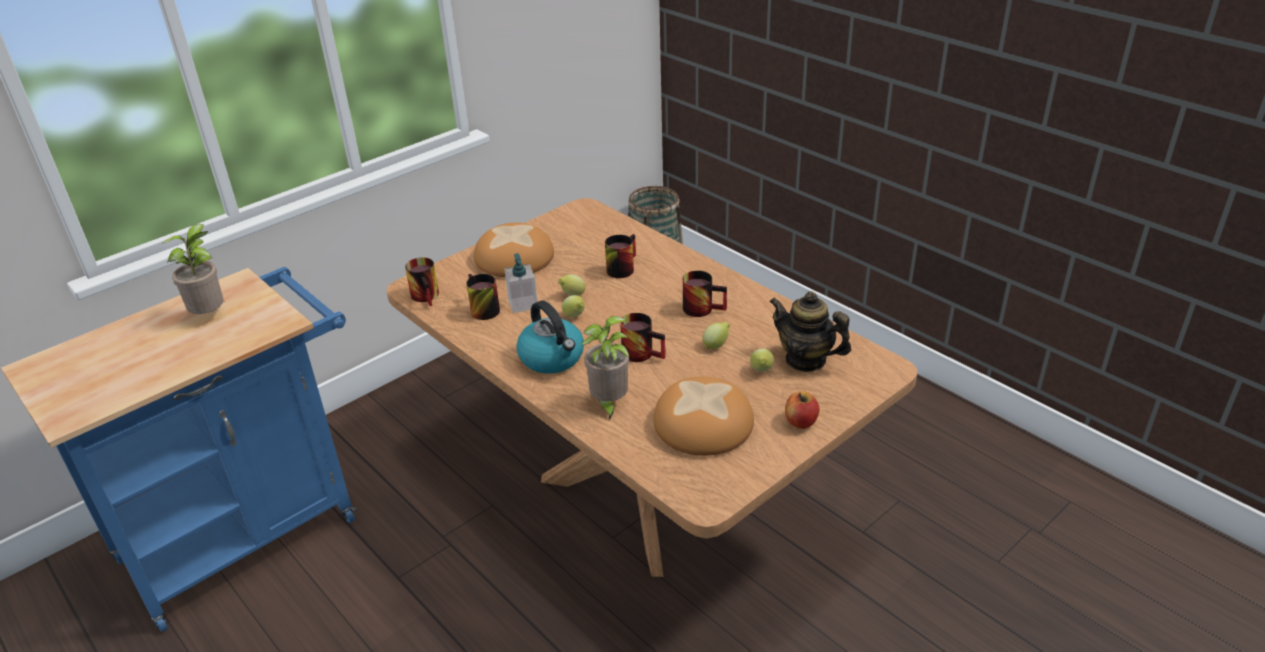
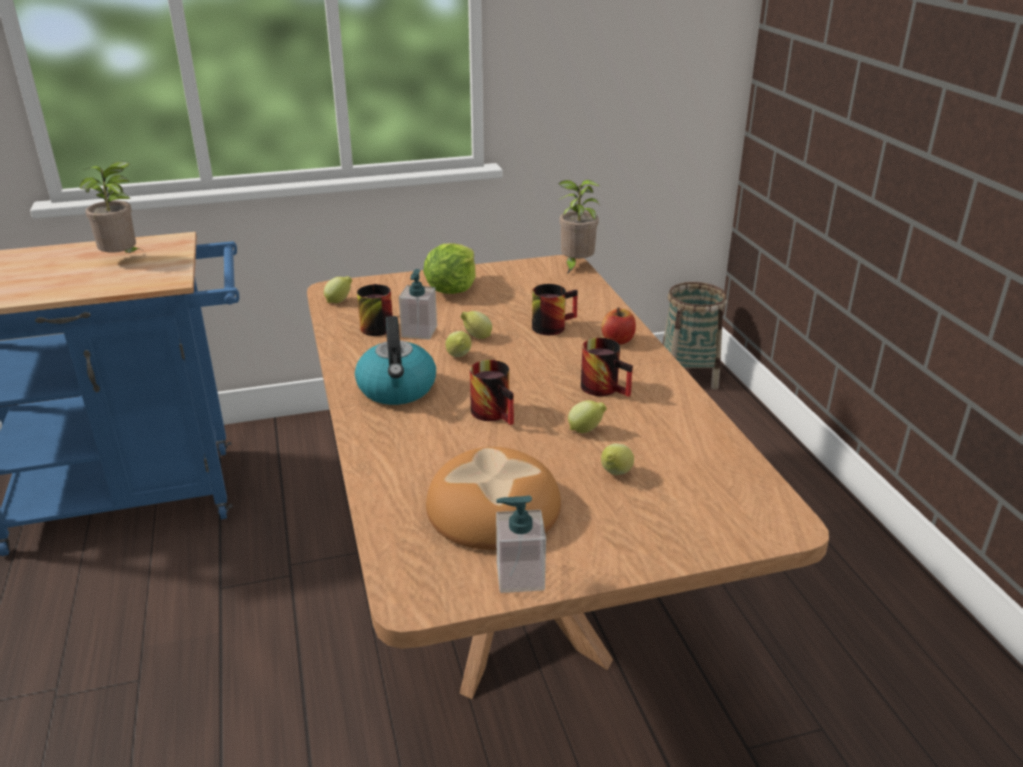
camera: 25 degrees right, 5 degrees down
mug [405,257,439,306] -> lemon [324,276,352,303]
bread [474,223,554,277] -> lettuce [423,243,476,294]
potted plant [581,316,629,420] -> potted plant moved to [558,180,601,274]
teapot [769,291,851,372] -> none
apple [785,391,819,429] -> apple moved to [601,307,636,345]
none -> soap dispenser [496,496,546,593]

